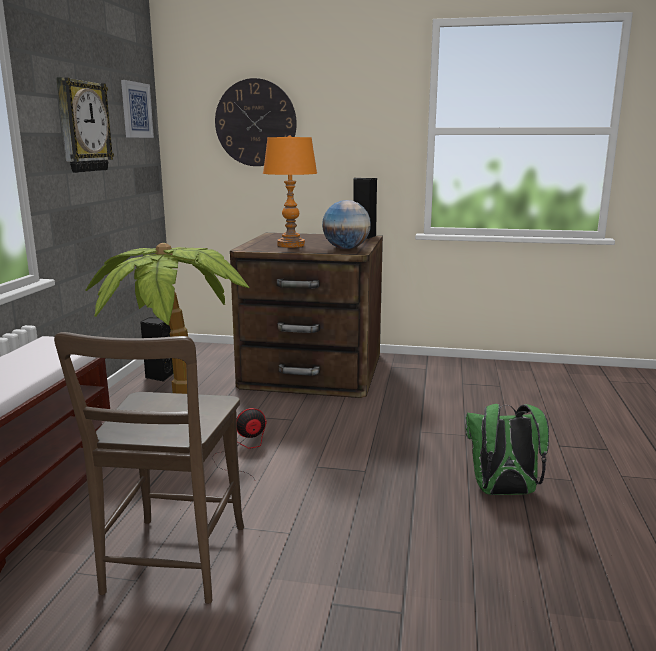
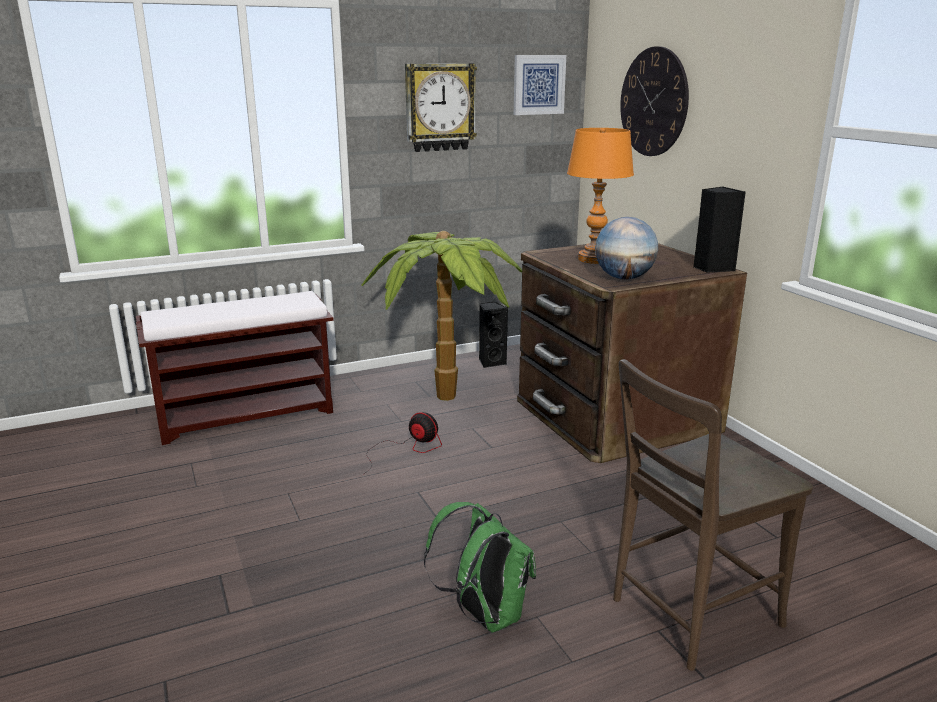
camera: 55 degrees right, 5 degrees up
brown chair [54,332,244,604] -> brown chair moved to [613,359,813,671]

